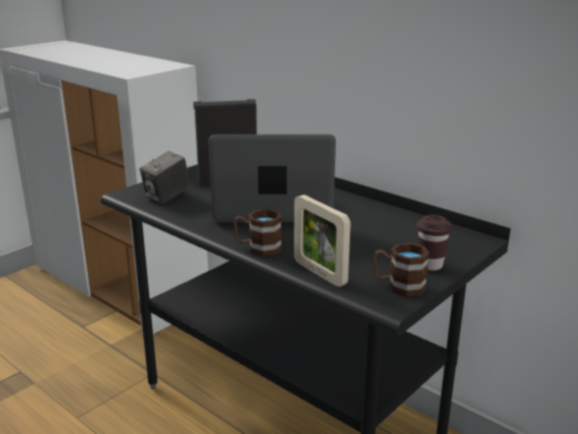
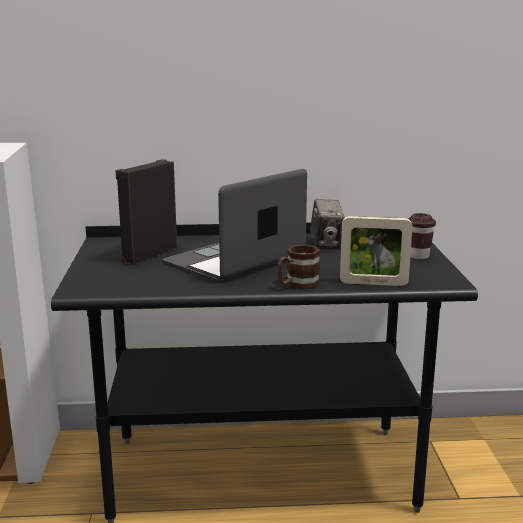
camera: 45 degrees left, 5 degrees down
camera [140,151,191,204] -> camera moved to [310,199,345,248]
brown mug [373,243,430,297] -> none

